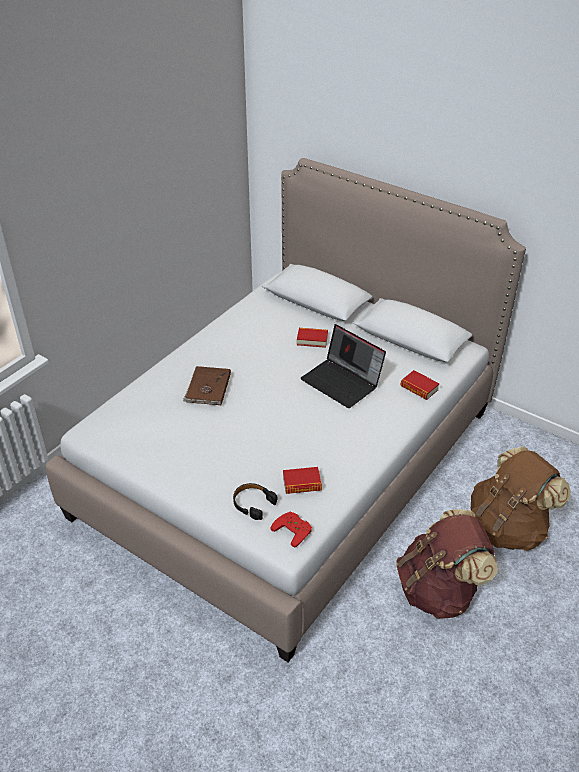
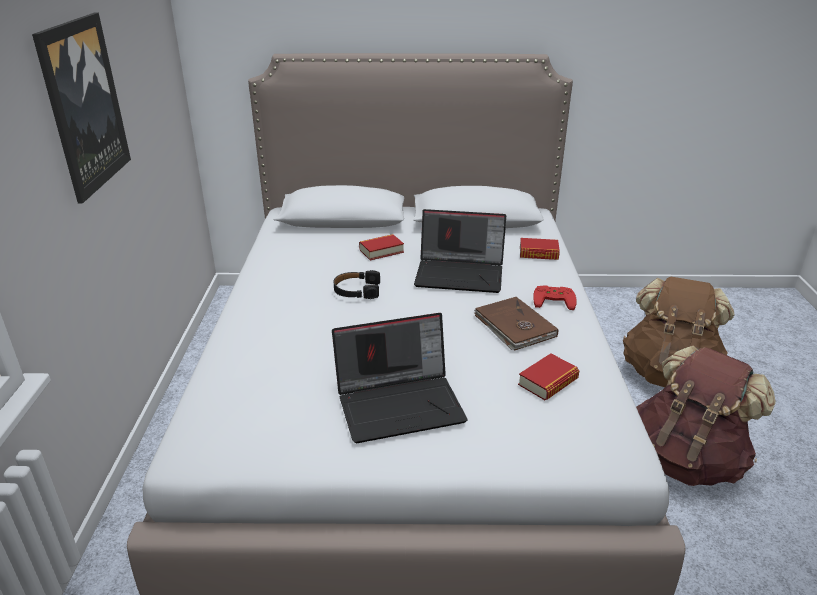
camera: 35 degrees left, 10 degrees down
brown book [183,366,231,405] -> brown book moved to [474,297,558,351]
black headphones [233,483,278,520] -> black headphones moved to [334,270,380,299]
red game controller [271,512,312,548] -> red game controller moved to [533,286,577,310]
none -> picture [32,13,131,203]
none -> laptop [332,313,467,443]

